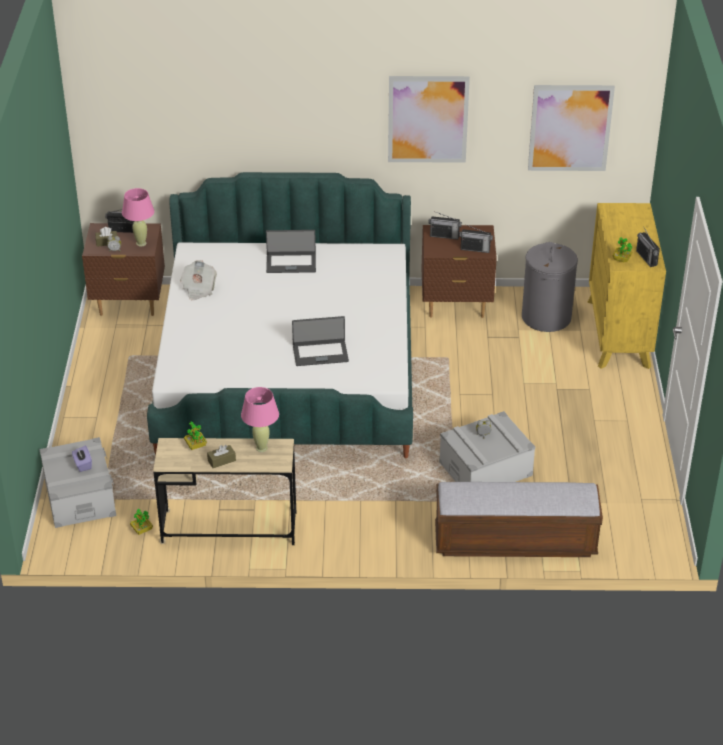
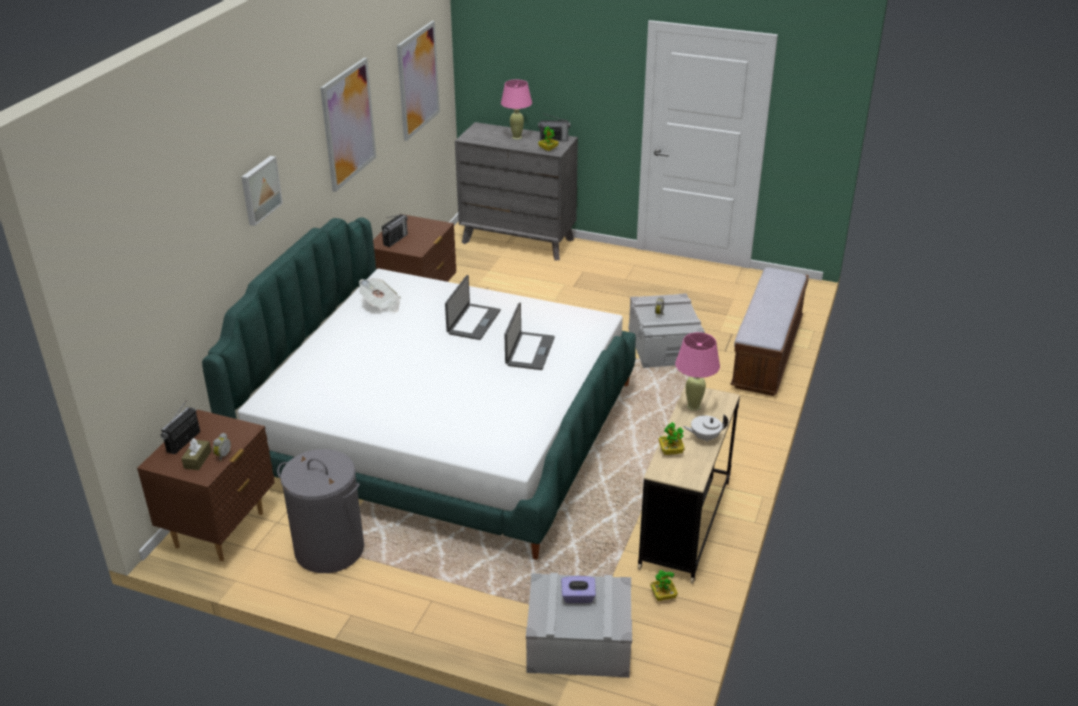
camera: 70 degrees left, 5 degrees down
pink table lamp [122,188,154,247] -> pink table lamp moved to [501,79,532,140]
newspaper [180,260,217,300] -> newspaper moved to [359,278,401,312]
brown tissue box [207,445,236,468] -> white teapot [683,415,728,442]
laptop [266,230,316,273] -> laptop moved to [445,275,501,340]
radio [459,224,493,253] -> none
grey laundry basket [522,242,578,332] -> grey laundry basket moved to [277,449,364,573]
yellow dresser [587,203,666,369] -> grey dresser [455,122,578,261]
none -> picture [241,156,283,226]

